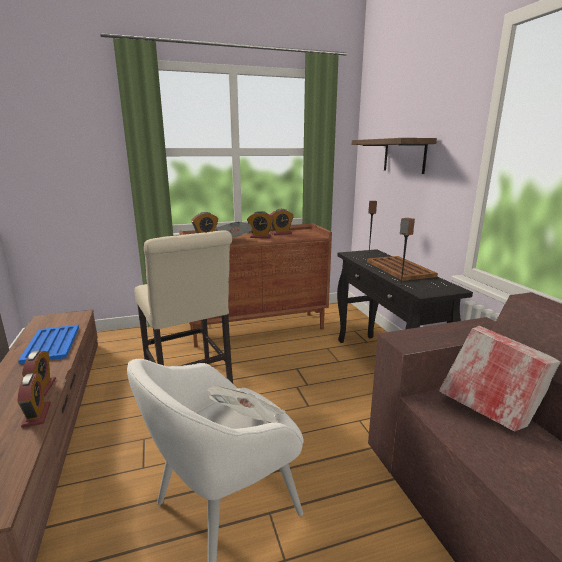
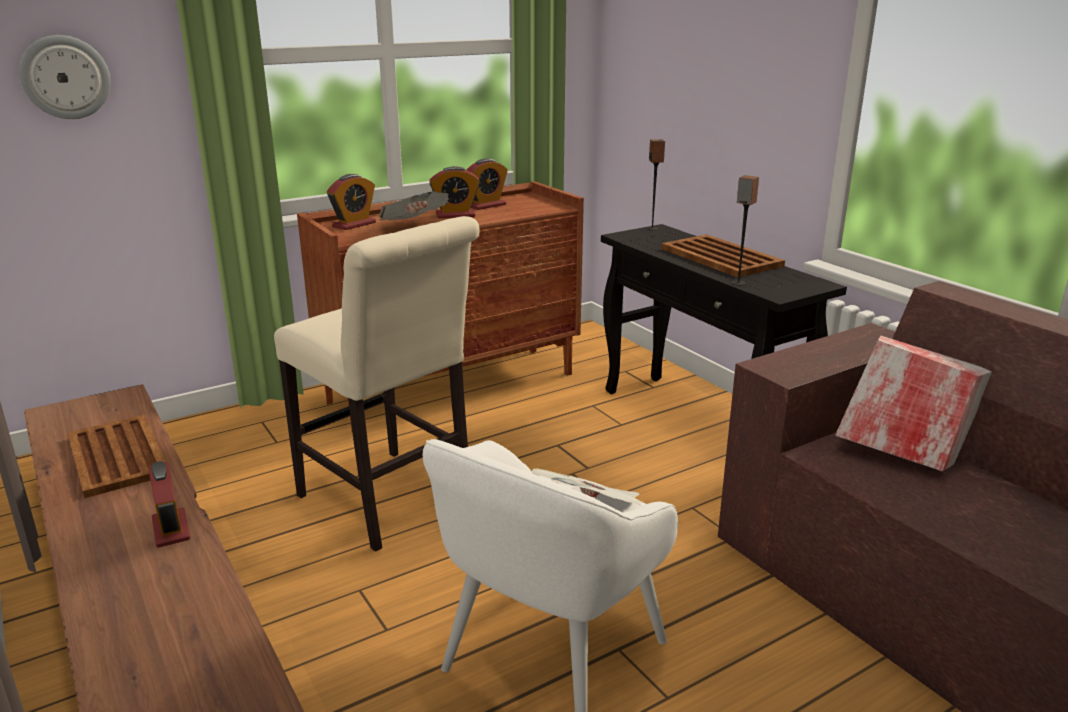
camera: 15 degrees left, 5 degrees up
blue tray [18,325,79,364] -> brown tray [67,415,171,498]
alarm clock [18,373,51,428] -> none
shelf [352,138,437,174] -> none
none -> wall clock [19,35,111,119]

